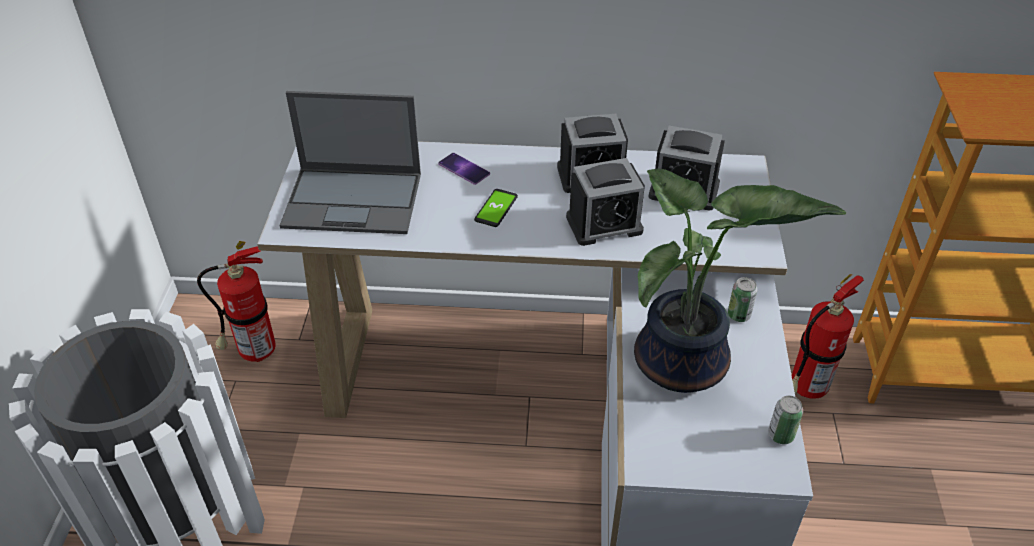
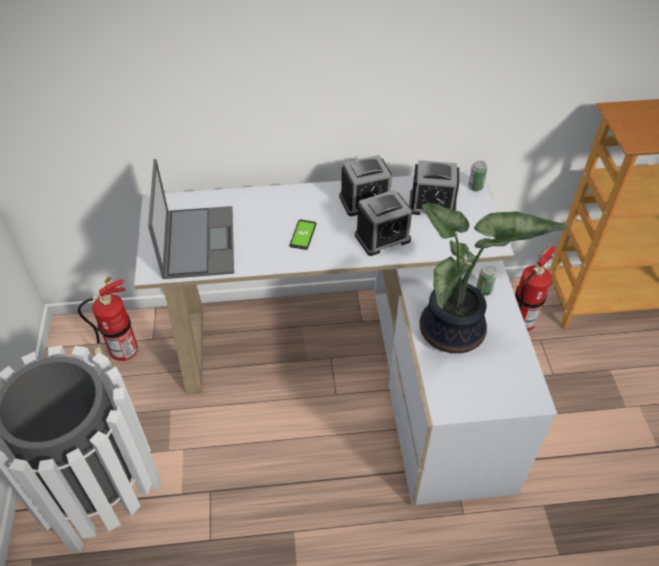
camera: 10 degrees left, 5 degrees up
laptop [280,91,421,234] -> laptop turned 90 degrees counterclockwise [148,159,234,279]
phone [438,153,490,185] -> none
can [768,396,803,444] -> can moved to [468,161,487,191]

